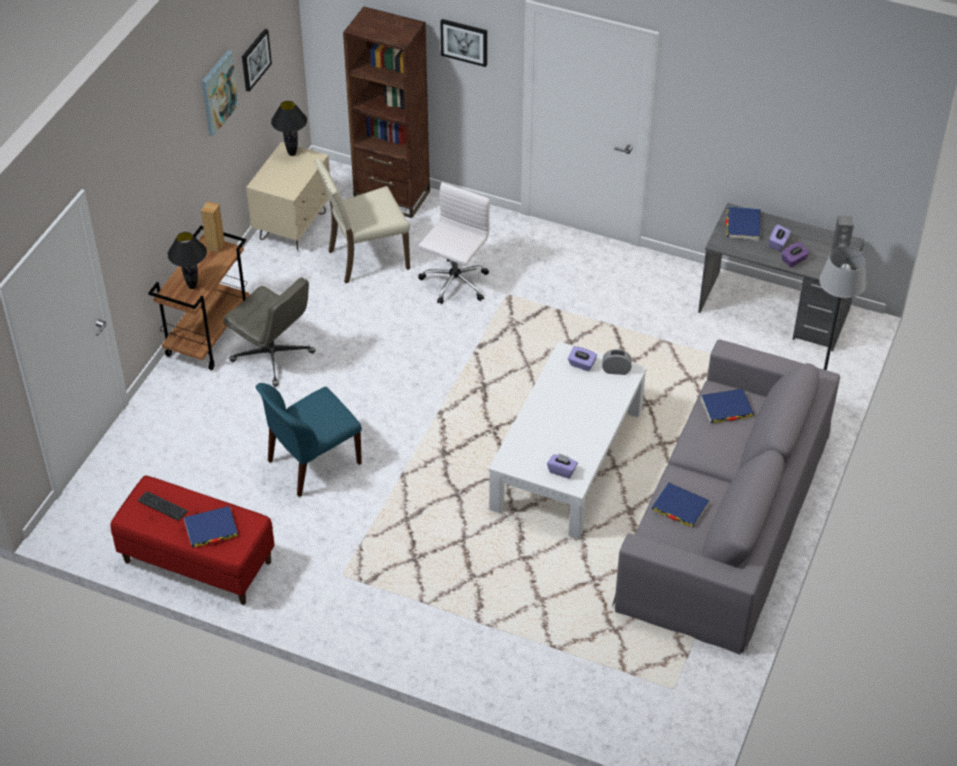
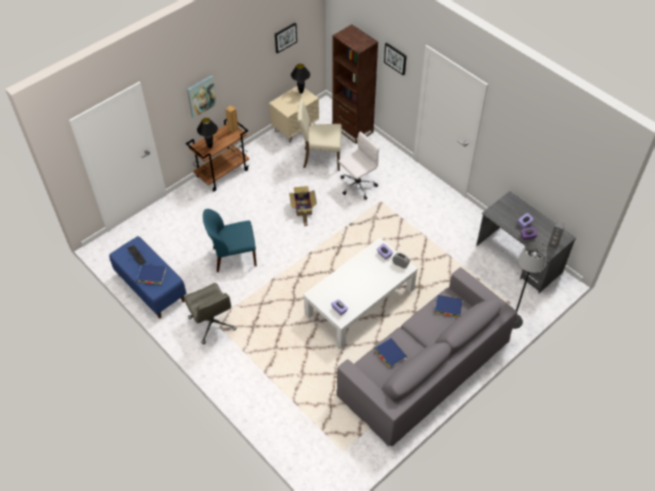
camera: 25 degrees right, 5 degrees up
red bench [110,476,275,605] -> blue bench [109,236,186,319]
picture [202,50,239,136] -> picture moved to [187,75,217,118]
grey office chair [224,277,315,387] -> grey office chair moved to [184,283,237,344]
blue book [725,207,761,241] -> none
none -> cardboard box [289,186,317,226]

